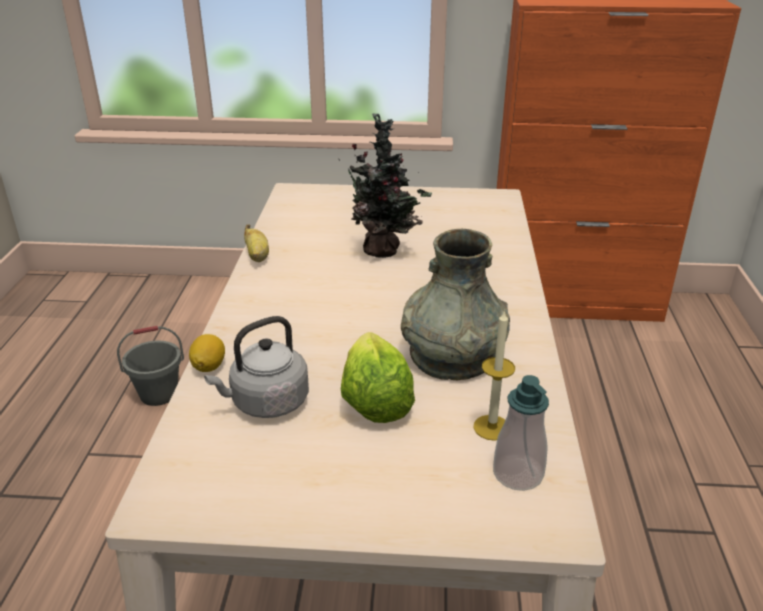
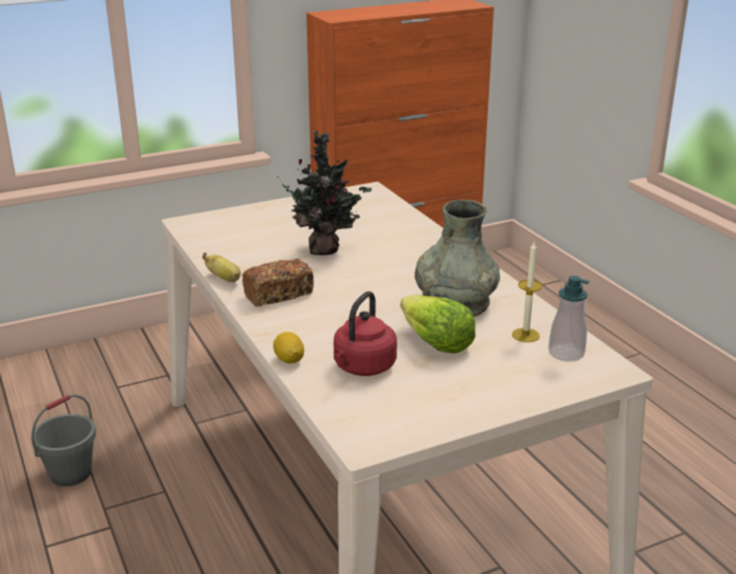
camera: 30 degrees left, 5 degrees down
grey kettle [204,316,309,418] -> red kettle [334,291,397,376]
none -> bread [242,259,314,307]

